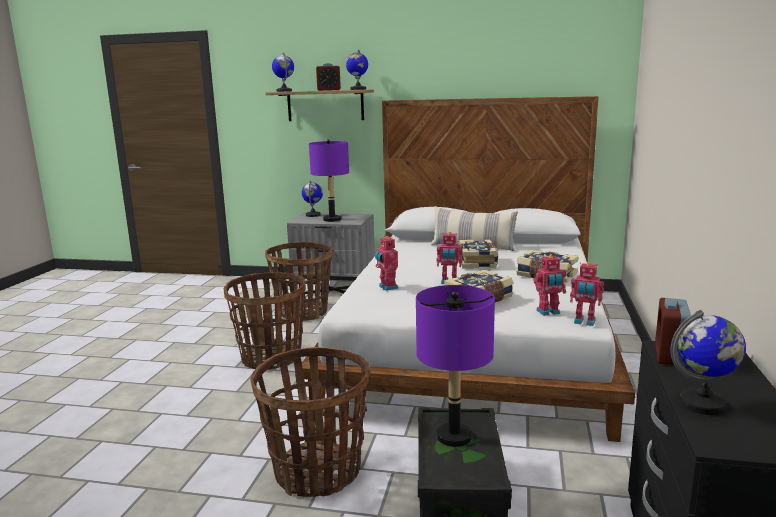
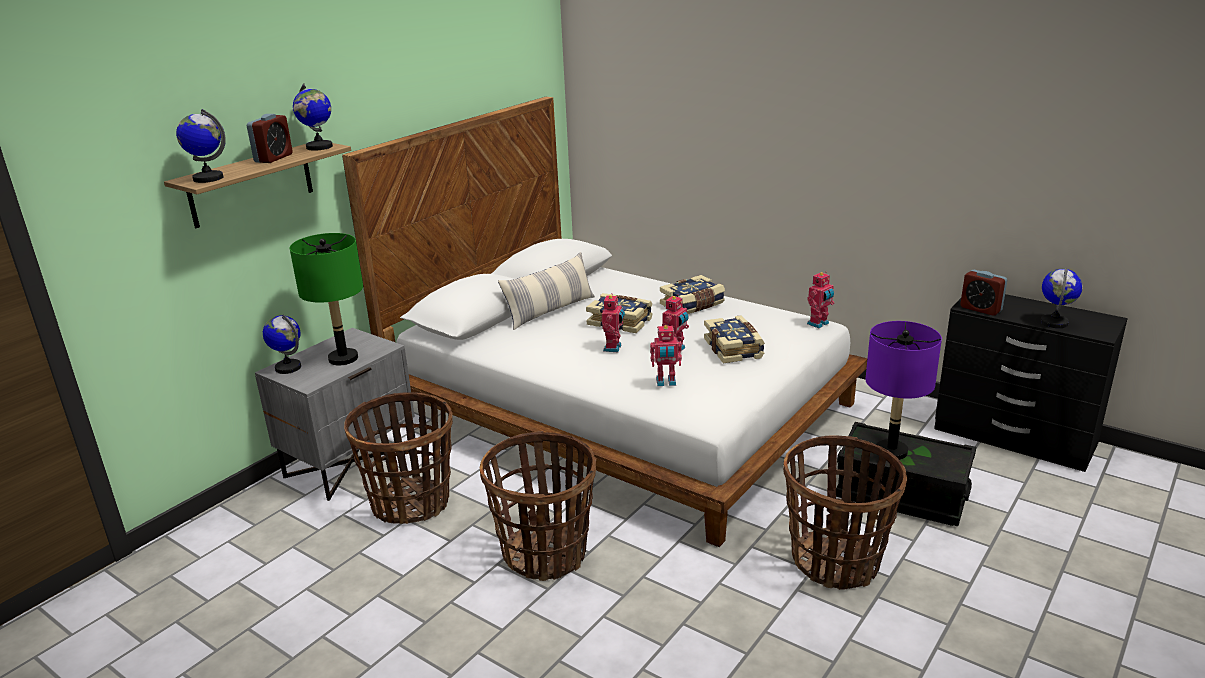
camera: 65 degrees left, 10 degrees up
purple table lamp [309,140,349,222] -> green table lamp [290,233,363,365]
toy robot [534,255,566,316] -> toy robot moved to [602,295,625,352]

